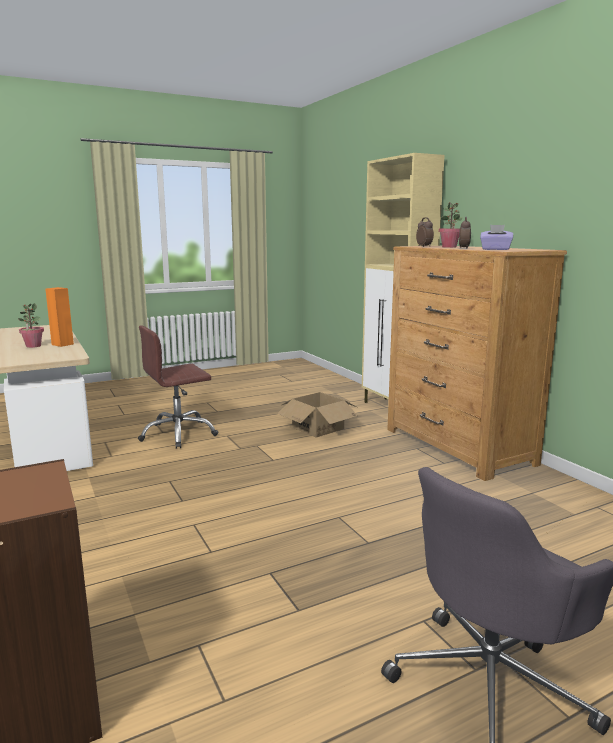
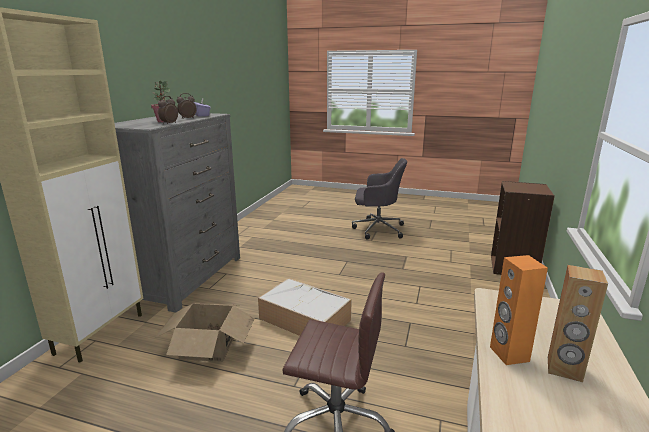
camera: 135 degrees left, 5 degrees up
potted plant [18,303,44,348] -> brown speaker [548,265,608,382]
brown dresser [387,246,567,481] -> grey dresser [114,113,240,313]
none -> storage box [258,278,352,336]

